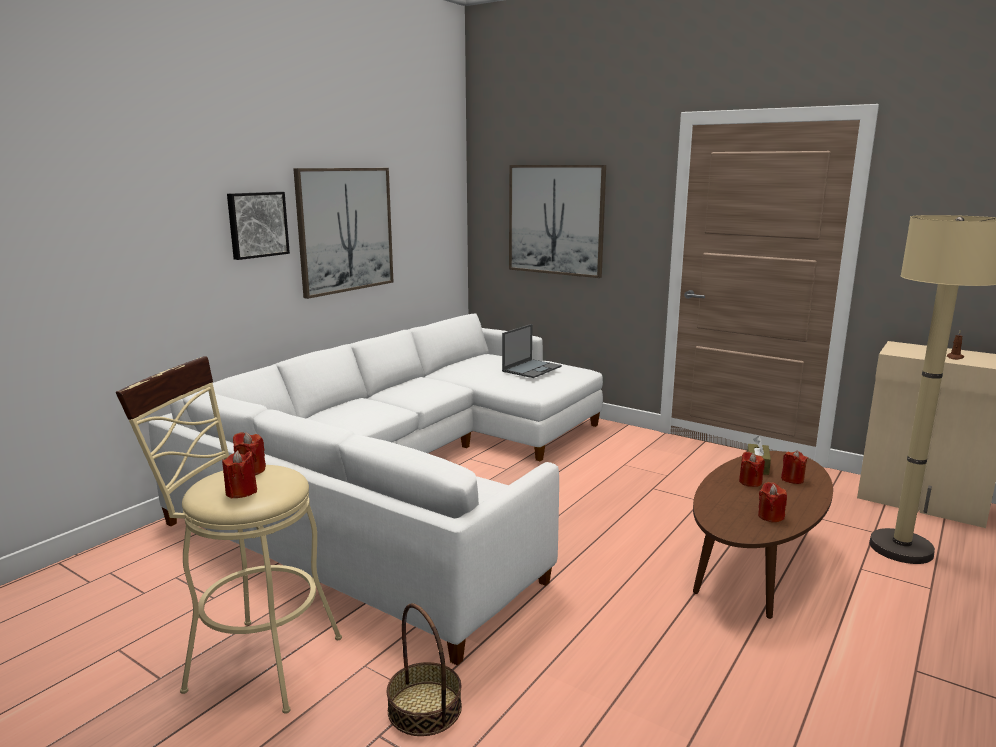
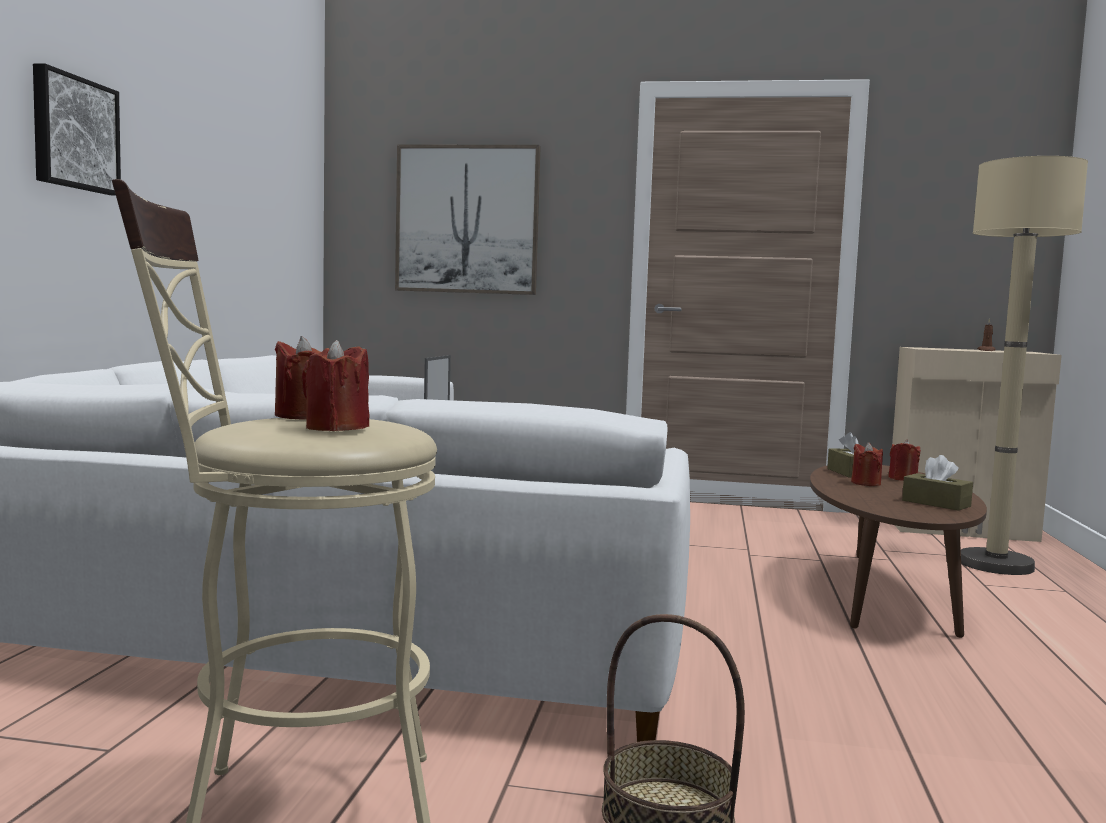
camera: 25 degrees left, 10 degrees down
picture [293,168,393,299] -> none
red candle [758,482,787,522] -> brown tissue box [902,455,973,511]

